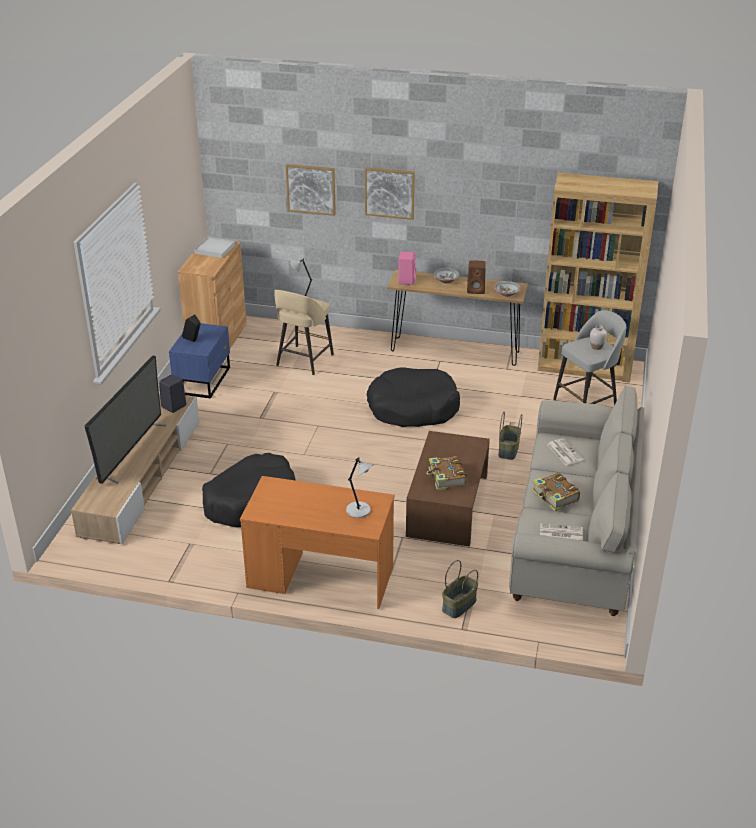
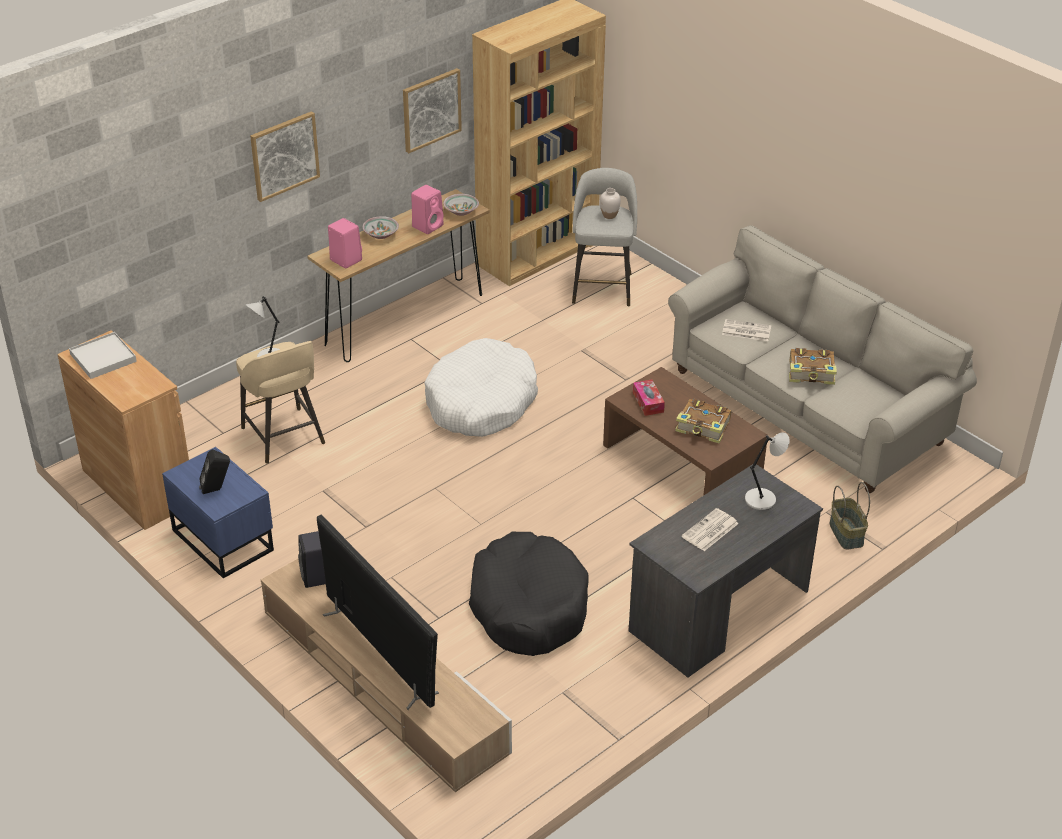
camera: 55 degrees left, 5 degrees up
orange desk [240,476,395,609] -> grey desk [629,464,823,677]
picture [286,164,336,216] -> picture moved to [403,68,462,153]
black dog bed [367,367,460,427] -> white dog bed [424,338,538,437]
brown speaker [467,260,486,294] -> pink speaker [411,185,444,234]
basket [499,412,522,460] -> none
newspaper [540,523,583,541] -> newspaper moved to [682,508,738,551]
none -> tissue box [633,380,665,416]

